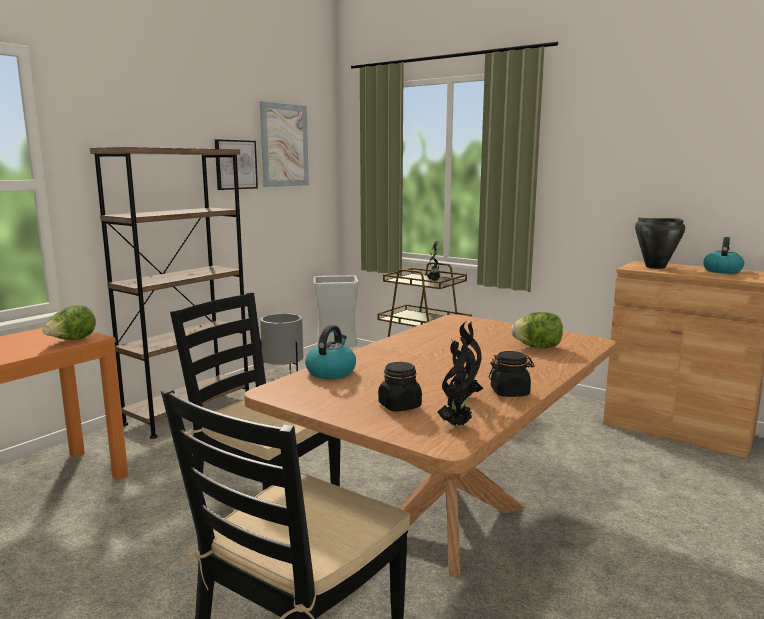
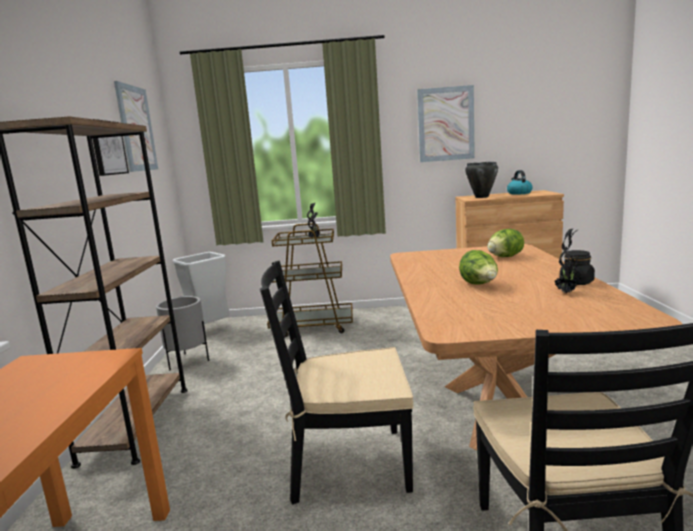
camera: 35 degrees left, 0 degrees up
lettuce [42,305,96,340] -> lettuce moved to [459,250,498,284]
kettle [305,325,356,379] -> none
black jar [378,362,422,412] -> none
potted plant [437,337,476,427] -> none
none -> picture [417,85,475,162]

